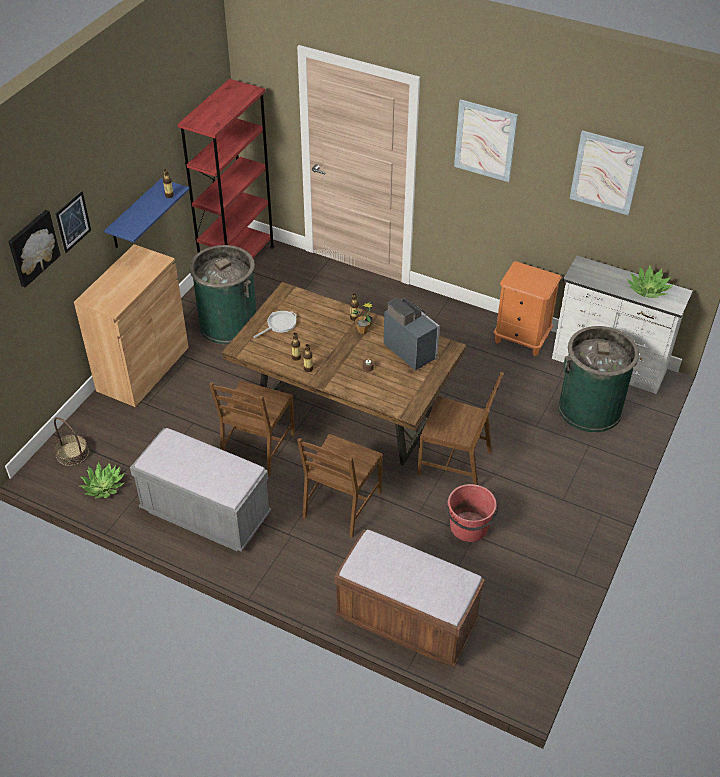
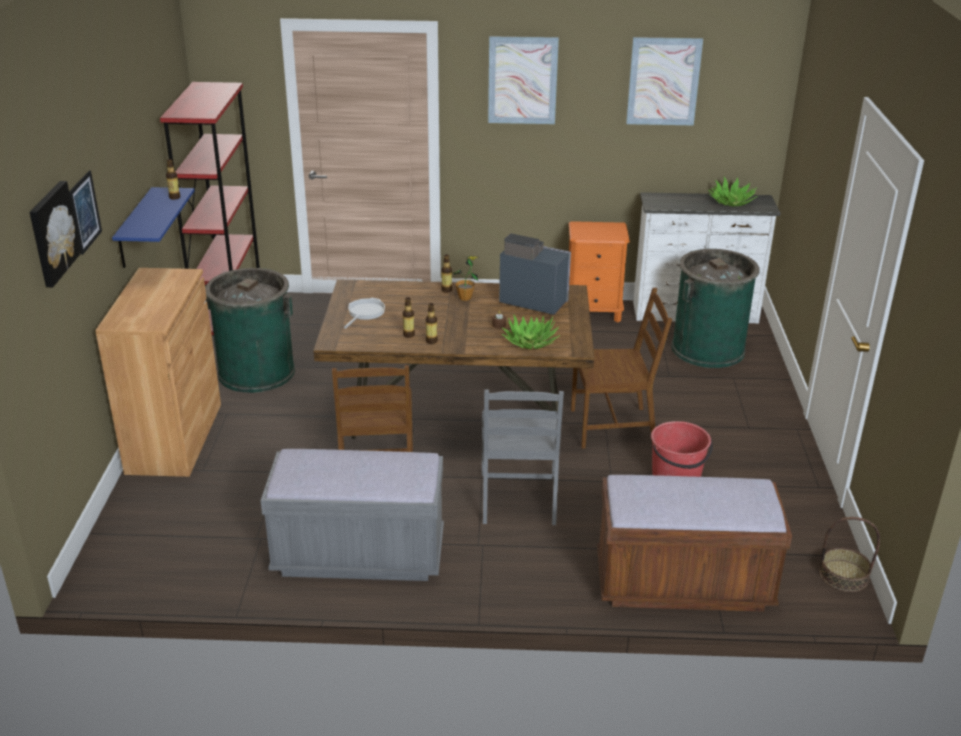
camera: 25 degrees left, 15 degrees down
basket [54,417,89,466] -> basket moved to [819,517,880,592]
potted plant [80,462,125,499] -> potted plant moved to [502,314,560,349]
brown chair [297,434,383,537] -> grey chair [482,390,564,525]

